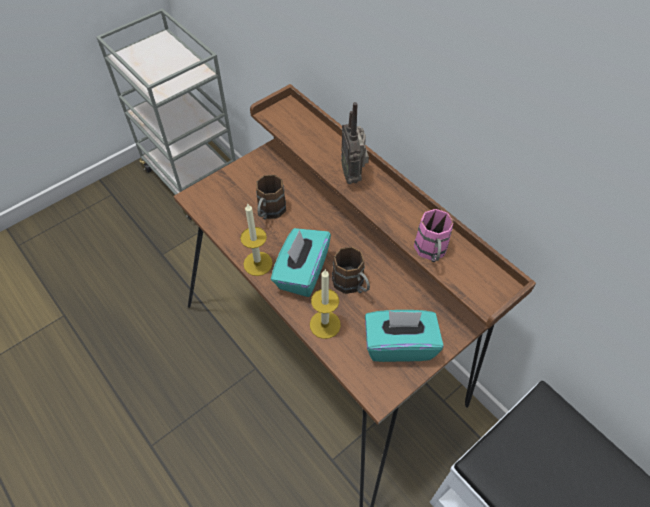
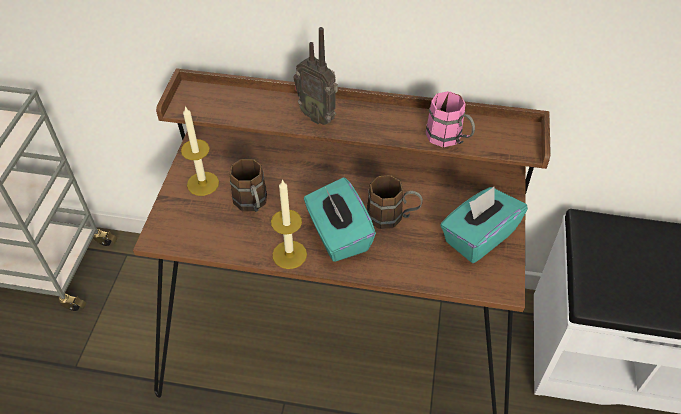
camera: 40 degrees left, 5 degrees down
candle [310,270,341,339] -> candle moved to [181,106,219,196]

